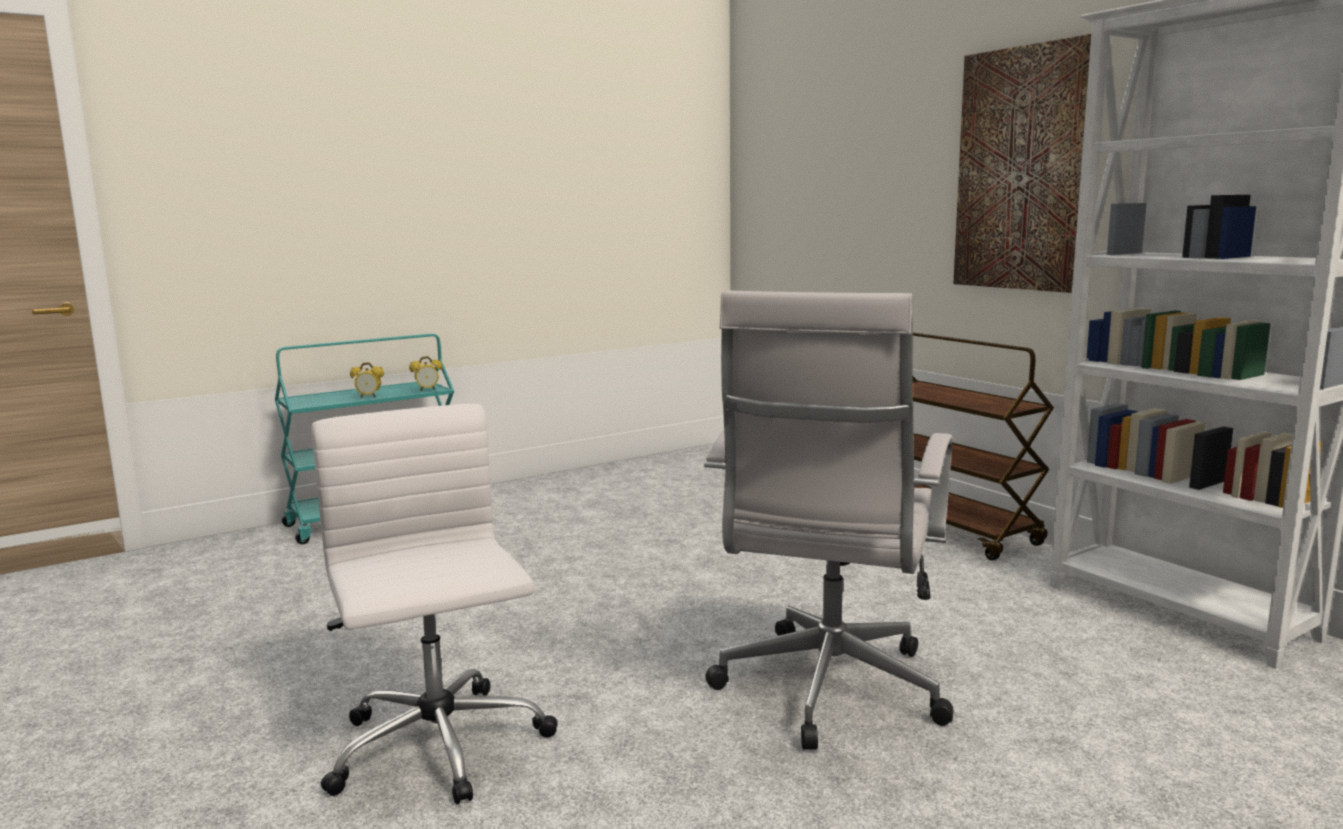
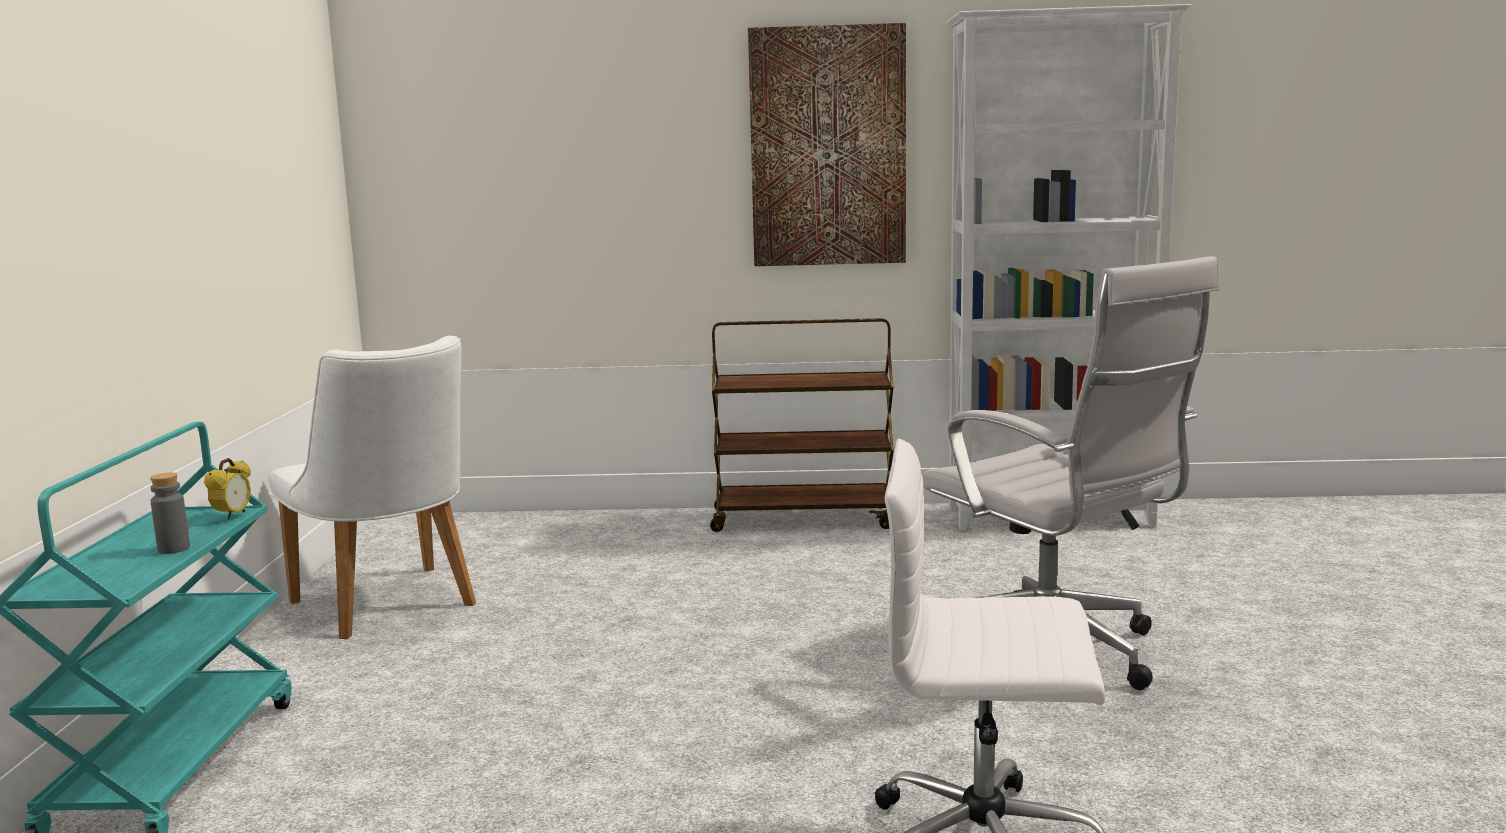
camera: 55 degrees left, 0 degrees up
alarm clock [350,362,384,398] -> grey bottle [150,473,190,554]
none -> white chair [269,336,476,639]

